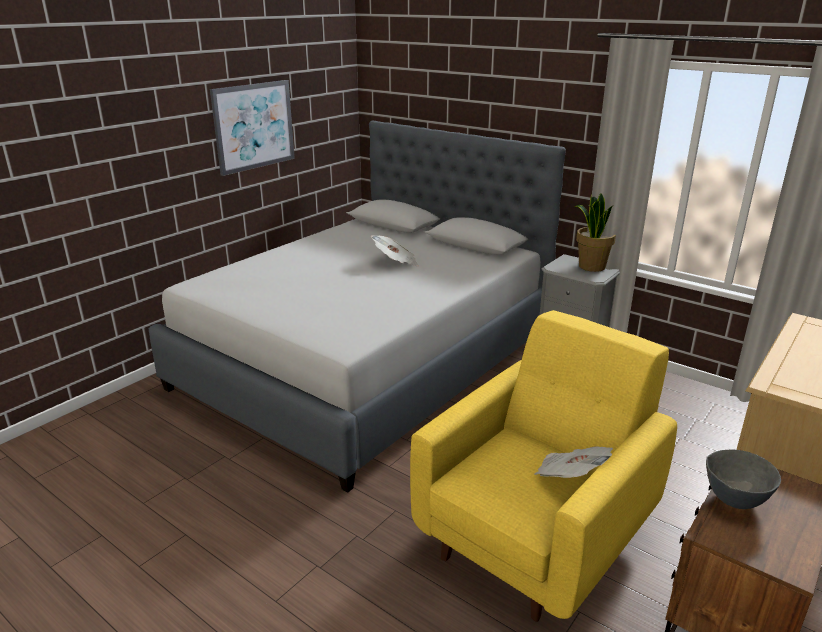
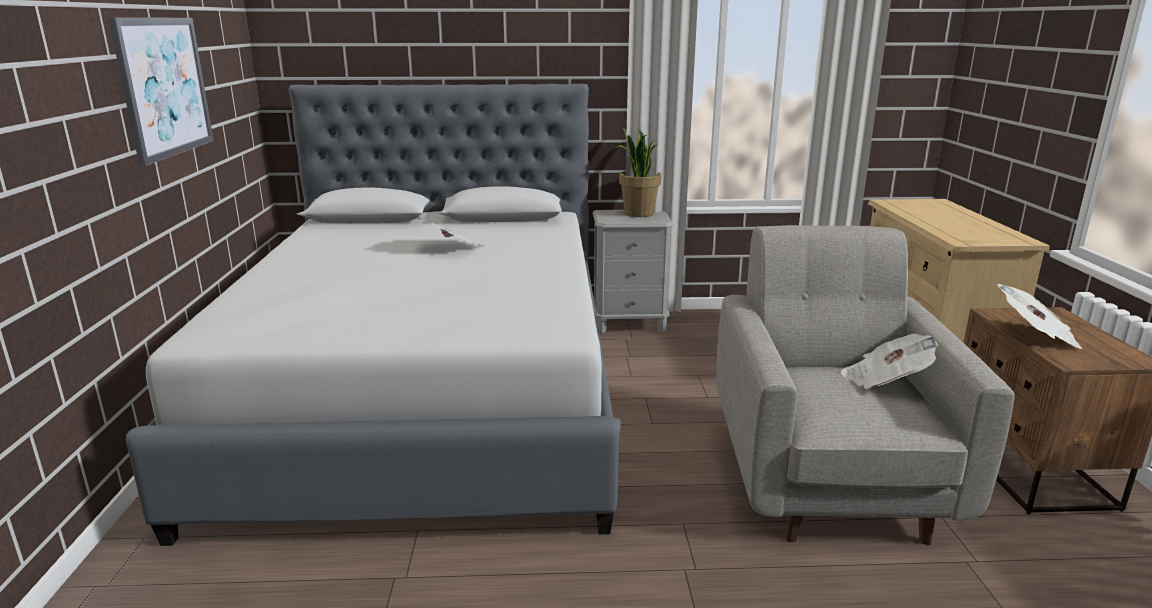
camera: 40 degrees left, 5 degrees down
yellow armchair [410,310,677,622] -> grey armchair [716,225,1015,545]
grey bowl [706,449,781,509] -> newspaper [998,284,1082,349]

